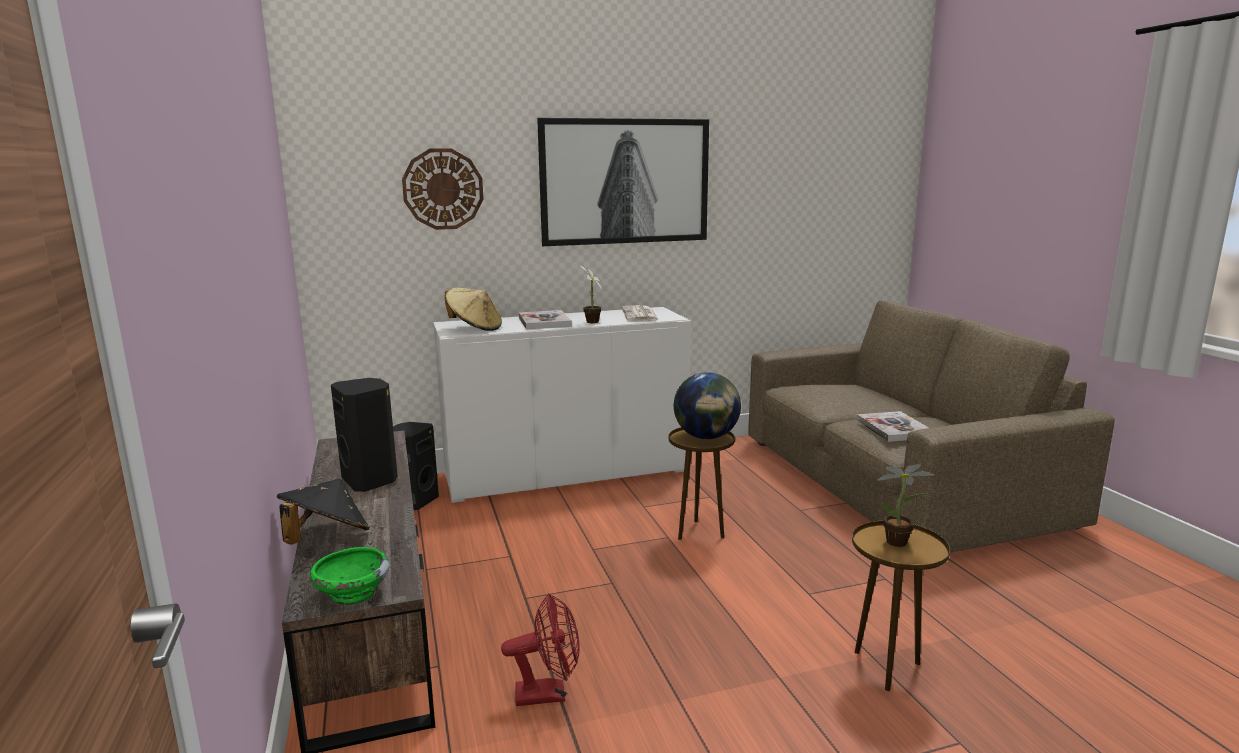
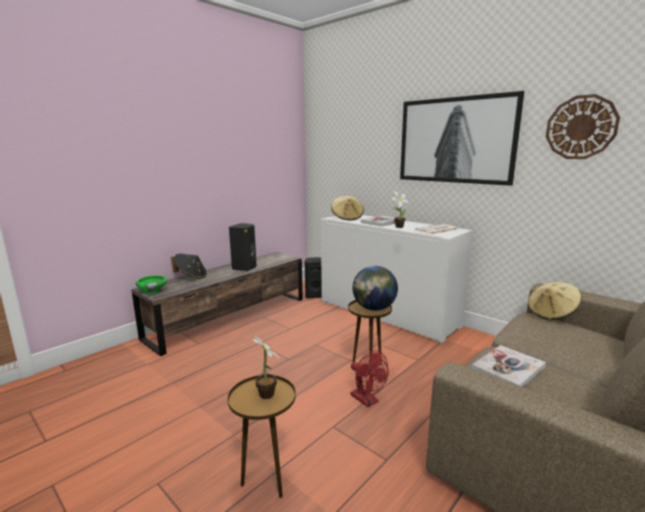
camera: 60 degrees right, 0 degrees up
wall clock [402,149,484,230] -> wall clock moved to [546,94,620,159]
red fan [501,593,579,706] -> red fan moved to [351,351,389,407]
none -> beige hat [528,282,582,320]

